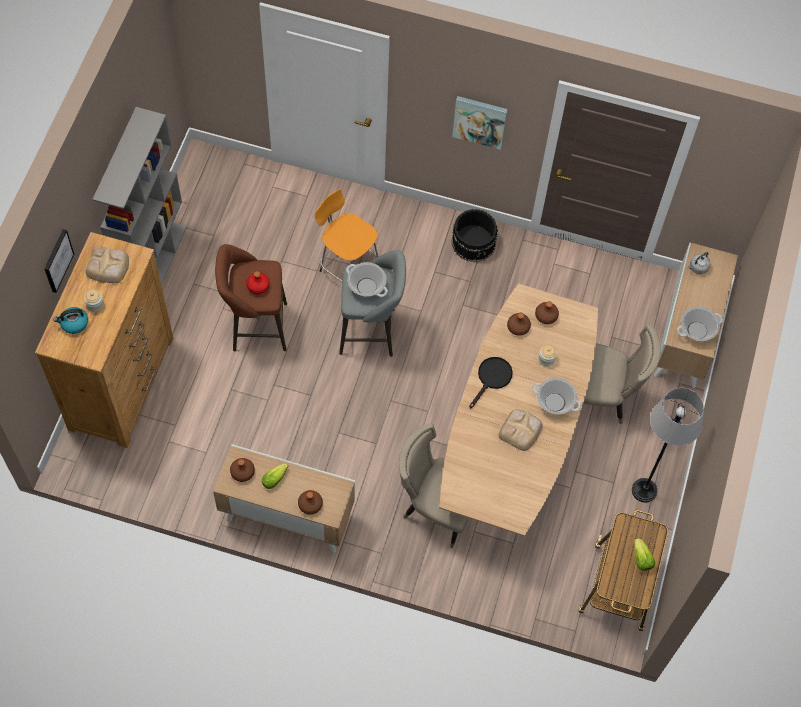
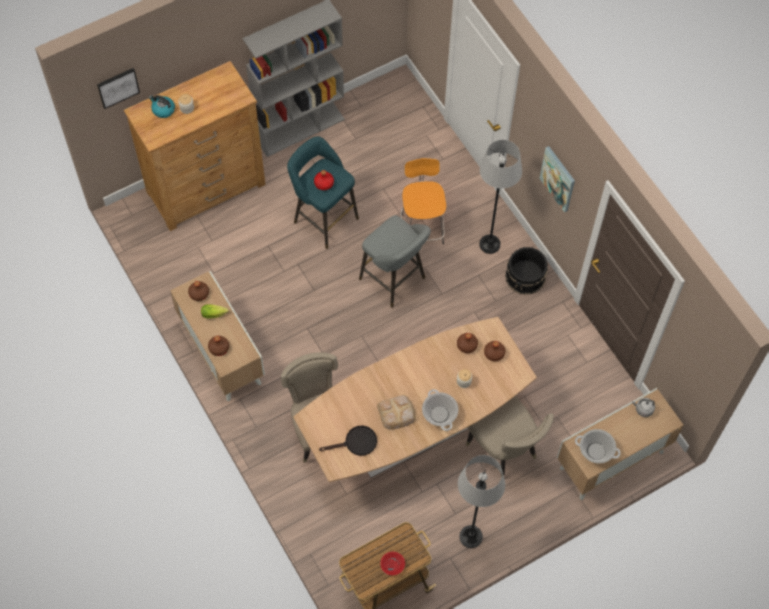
camera: 45 degrees right, 0 degrees up
picture [44,229,74,293] -> picture moved to [97,68,140,109]
bread [85,246,129,283] -> none
brown stool [215,244,287,351] -> turquoise stool [287,136,359,249]
cooking pot [346,262,388,297] -> none
black frying pan [469,357,513,408] -> black frying pan moved to [319,426,377,456]
lettuce [634,538,655,571] -> red bowl [380,552,405,575]
none -> grey floor lamp [479,140,522,254]

